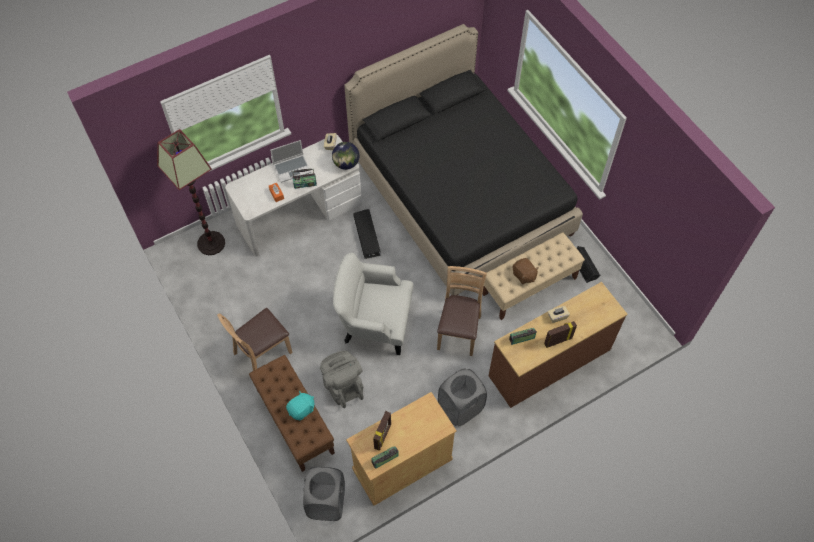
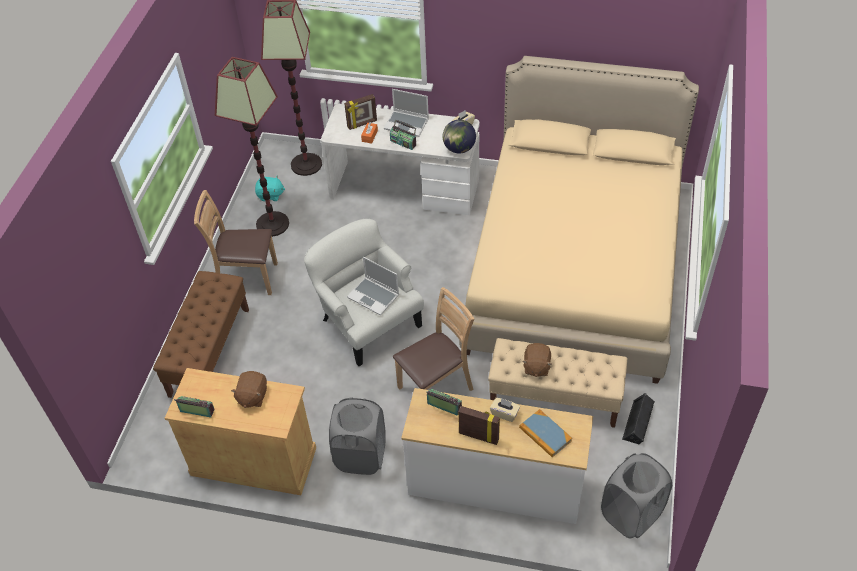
camera: 45 degrees right, 10 degrees down
turquoise plush toy [286,391,314,420] -> turquoise plush toy moved to [255,175,285,201]
grey laundry basket [303,467,345,521] -> grey laundry basket moved to [601,453,672,538]
grey backpack [320,351,364,408] -> none
black bed [344,24,583,296] -> beige bed [459,56,699,384]
black storage box [353,209,381,259] -> none
picture frame [373,411,391,451] -> picture frame moved to [344,94,377,130]
brown dresser [489,282,628,408] -> white dresser [401,388,593,524]
none -> floor lamp [215,57,289,237]
none -> brown plush toy [231,371,267,408]
none -> laptop [347,257,399,316]
none -> book [519,409,572,457]

